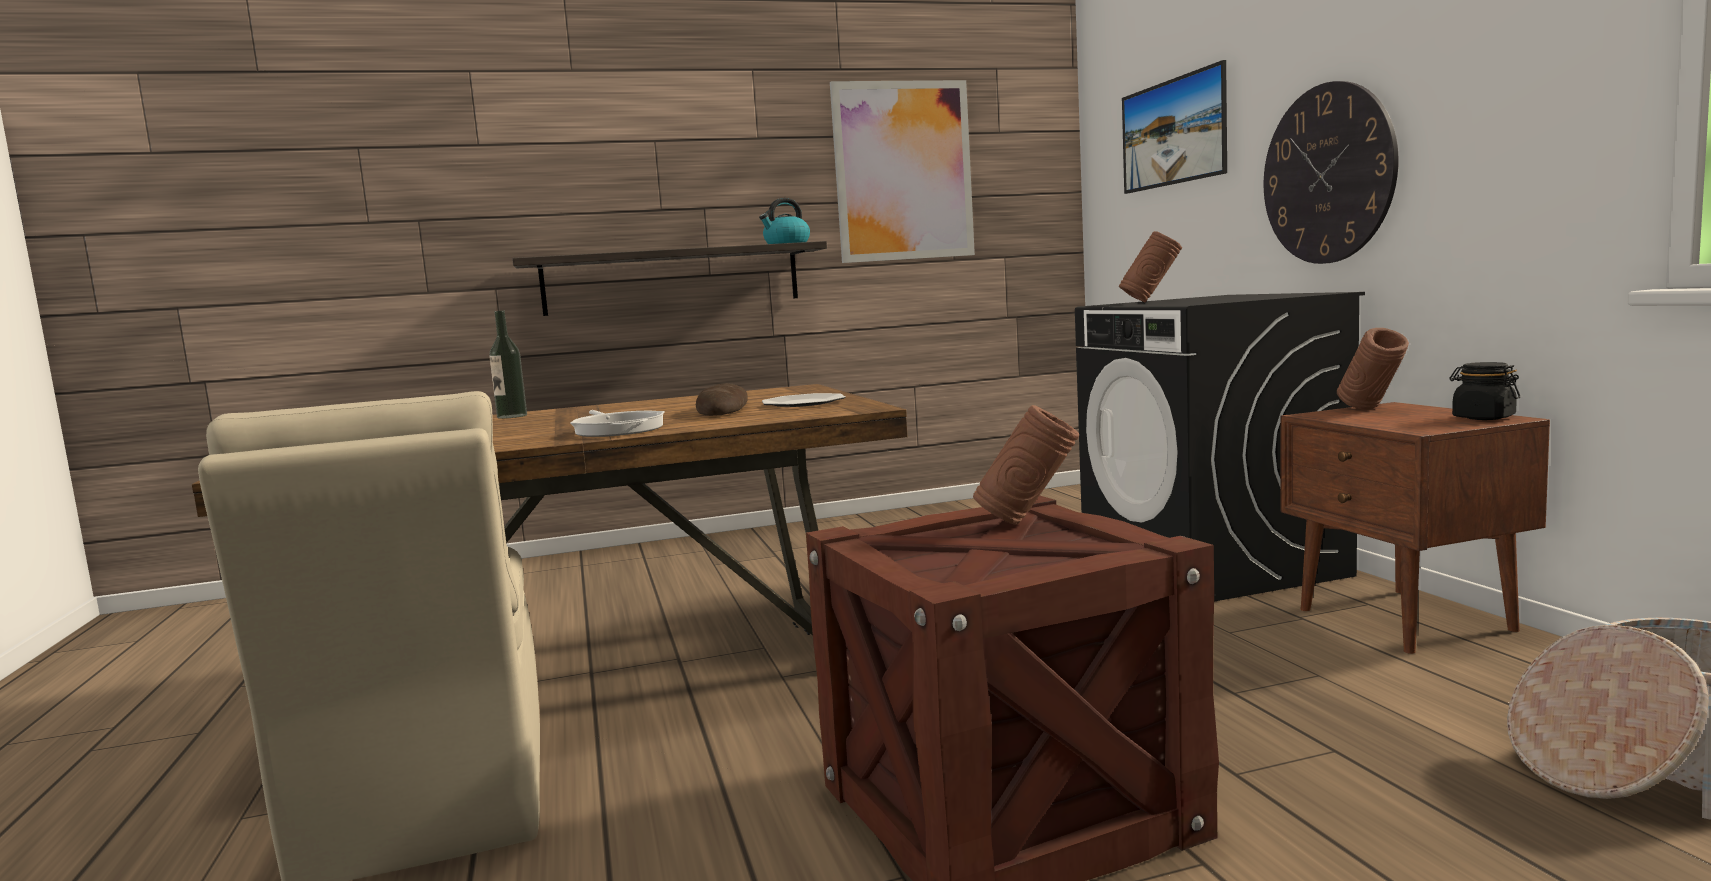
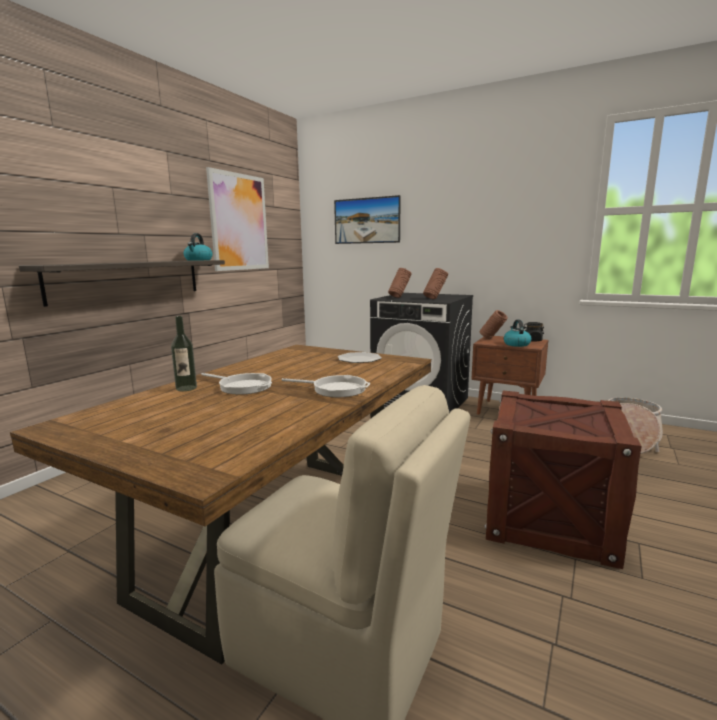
camera: 45 degrees left, 5 degrees up
bread [696,383,748,416] -> none
brown vase [973,405,1079,525] -> brown vase moved to [423,268,448,299]
wall clock [1264,81,1398,264] -> none
none -> frying pan [201,373,272,395]
none -> kettle [504,320,531,347]

